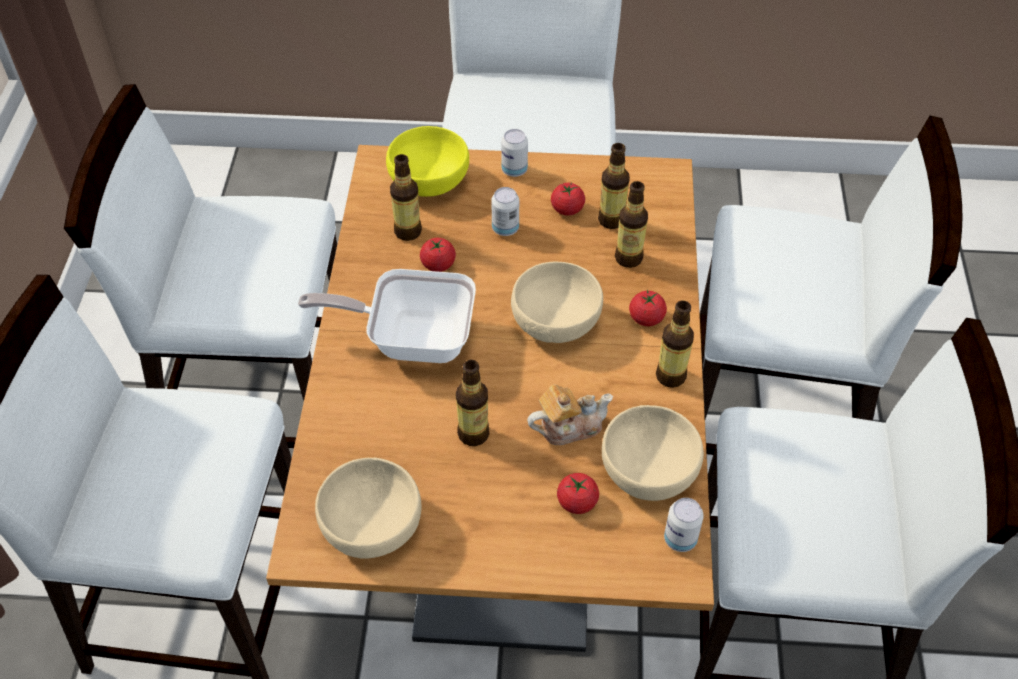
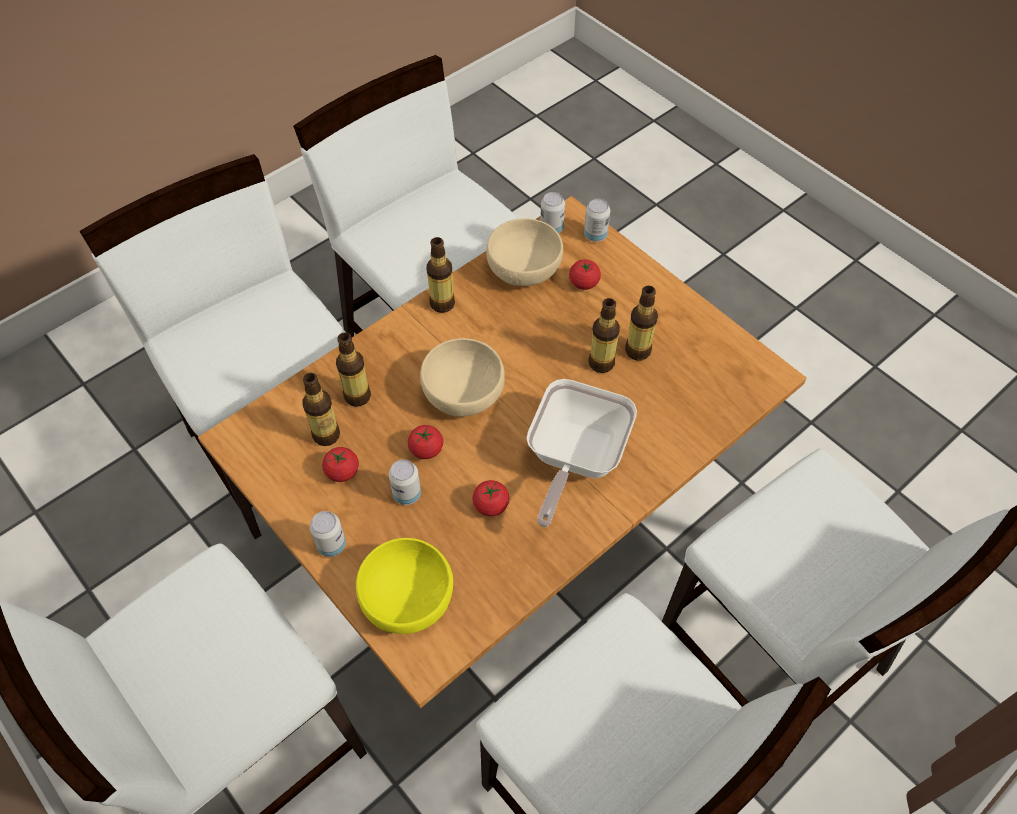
camera: 135 degrees left, 5 degrees up
frying pan [298,269,476,363] -> frying pan turned 60 degrees clockwise [526,379,637,527]
beige bowl [315,458,422,559] -> none
bottle [390,154,422,241] -> bottle moved to [625,286,658,361]
teapot [527,385,613,445] -> none
tomato [629,289,667,326] -> tomato moved to [408,425,443,459]
none -> can [584,199,610,242]

